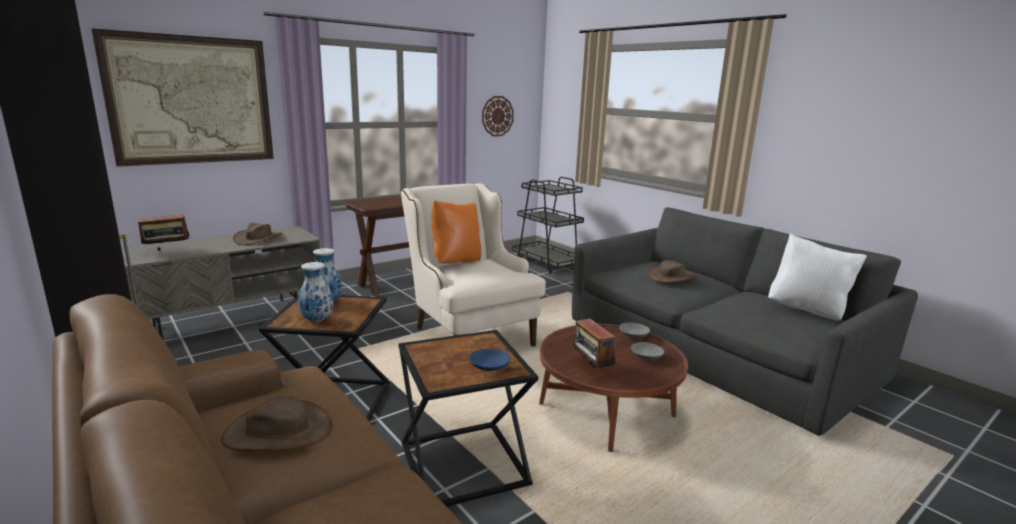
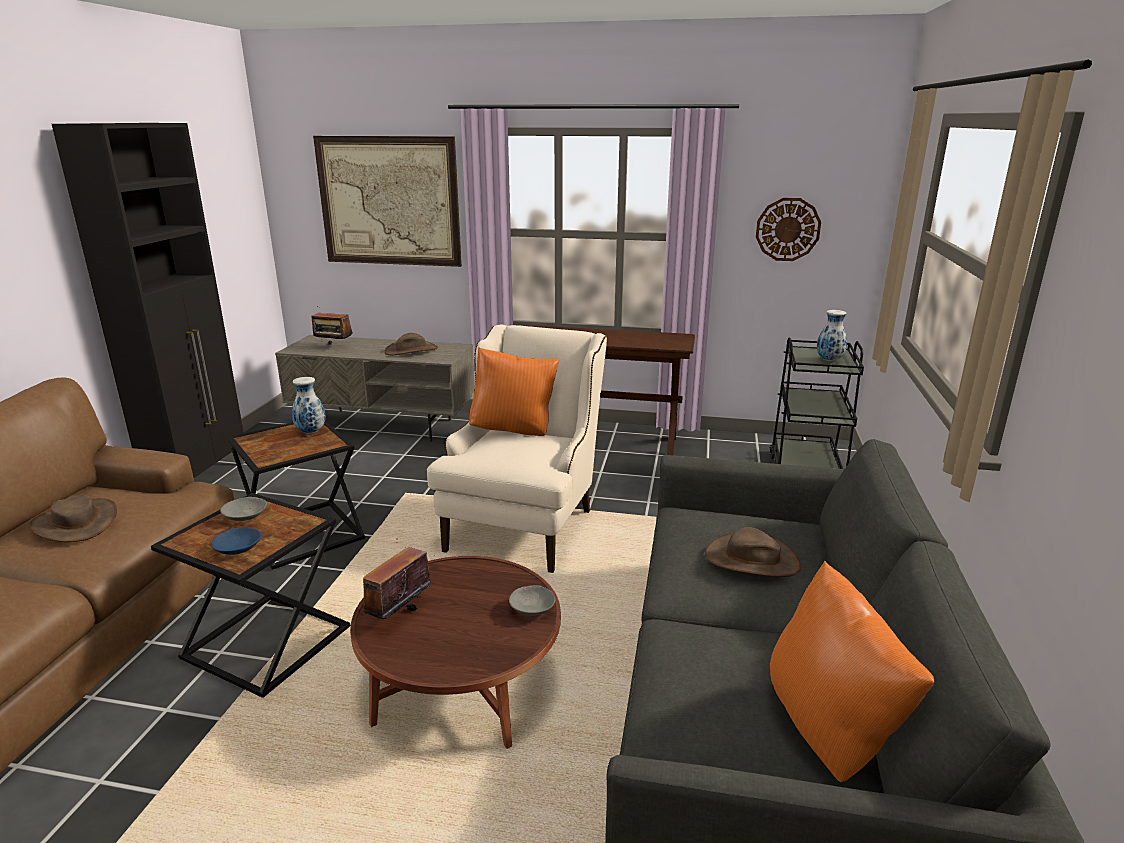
camera: 50 degrees right, 5 degrees up
vase [298,262,333,322] -> vase moved to [817,310,847,361]
grey bowl [631,342,665,360] -> grey bowl moved to [220,497,267,521]
white pillow [768,234,867,321] -> orange pillow [770,561,935,782]

